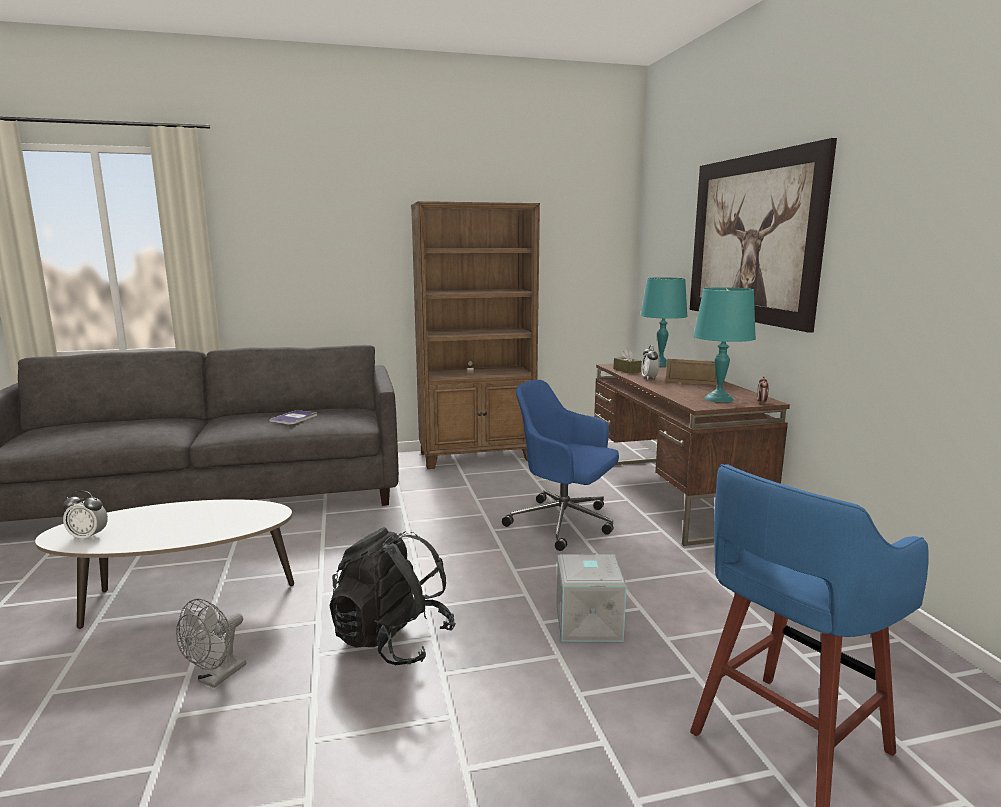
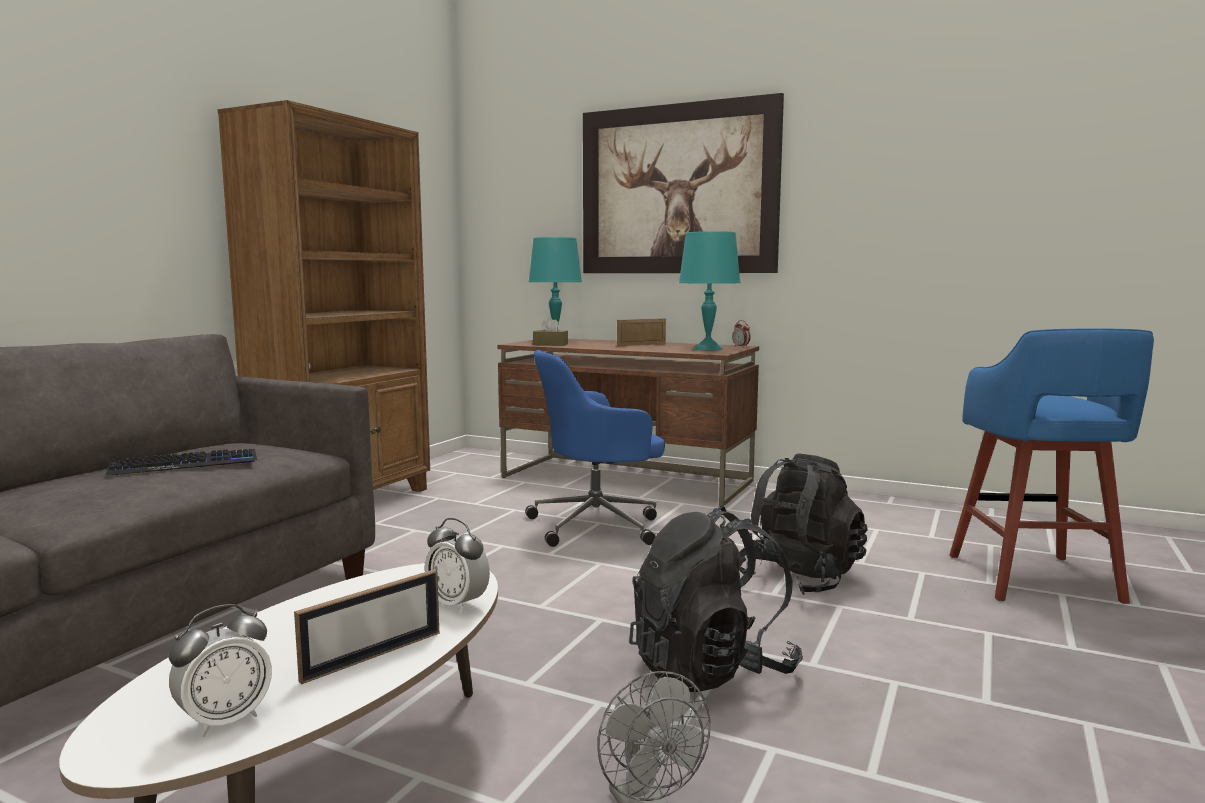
camera: 50 degrees left, 5 degrees down
book [269,410,317,425] -> keyboard [106,449,257,475]
grey storage box [556,553,627,642] -> black backpack [739,453,868,595]
alarm clock [642,345,660,380] -> alarm clock moved to [425,518,490,613]
none -> picture frame [294,569,439,685]

